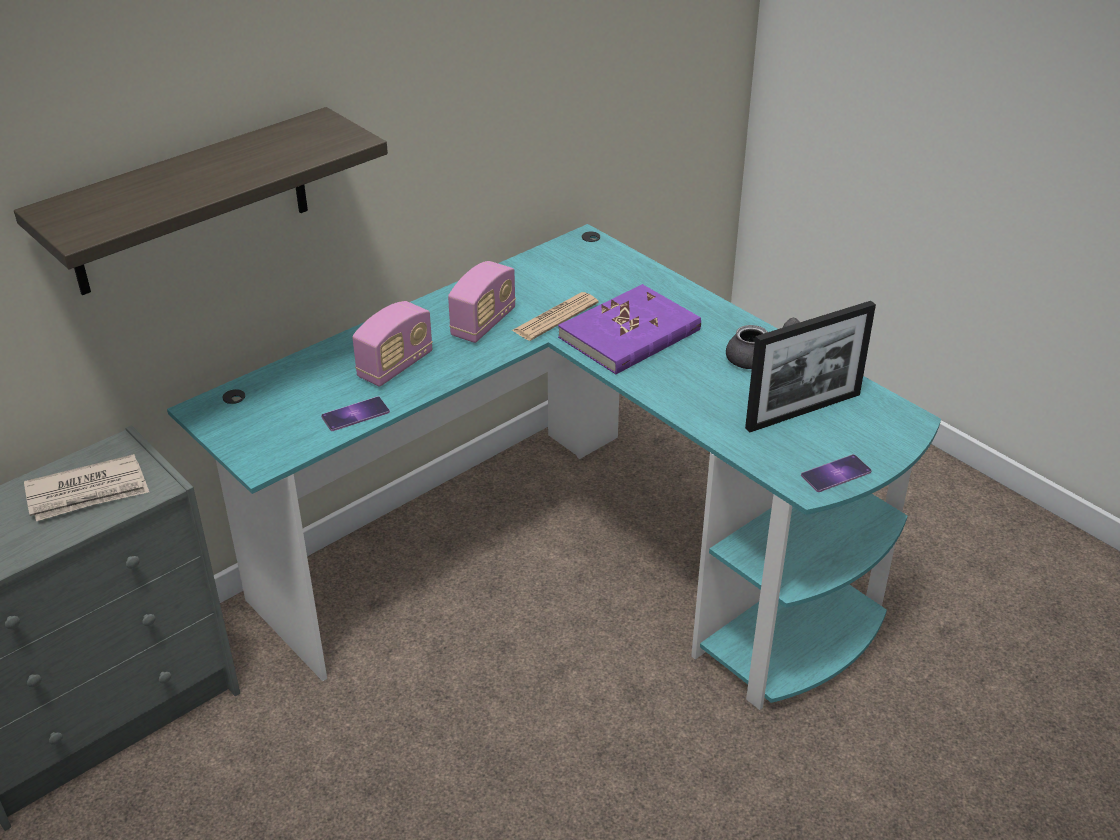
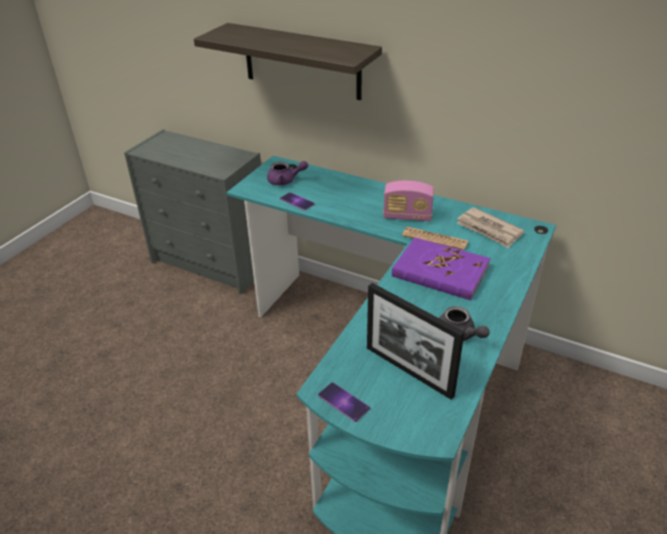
camera: 70 degrees right, 0 degrees up
newspaper [24,454,149,521] -> newspaper moved to [457,207,524,248]
radio [352,301,433,387] -> none
none -> purple teapot [267,161,308,185]

